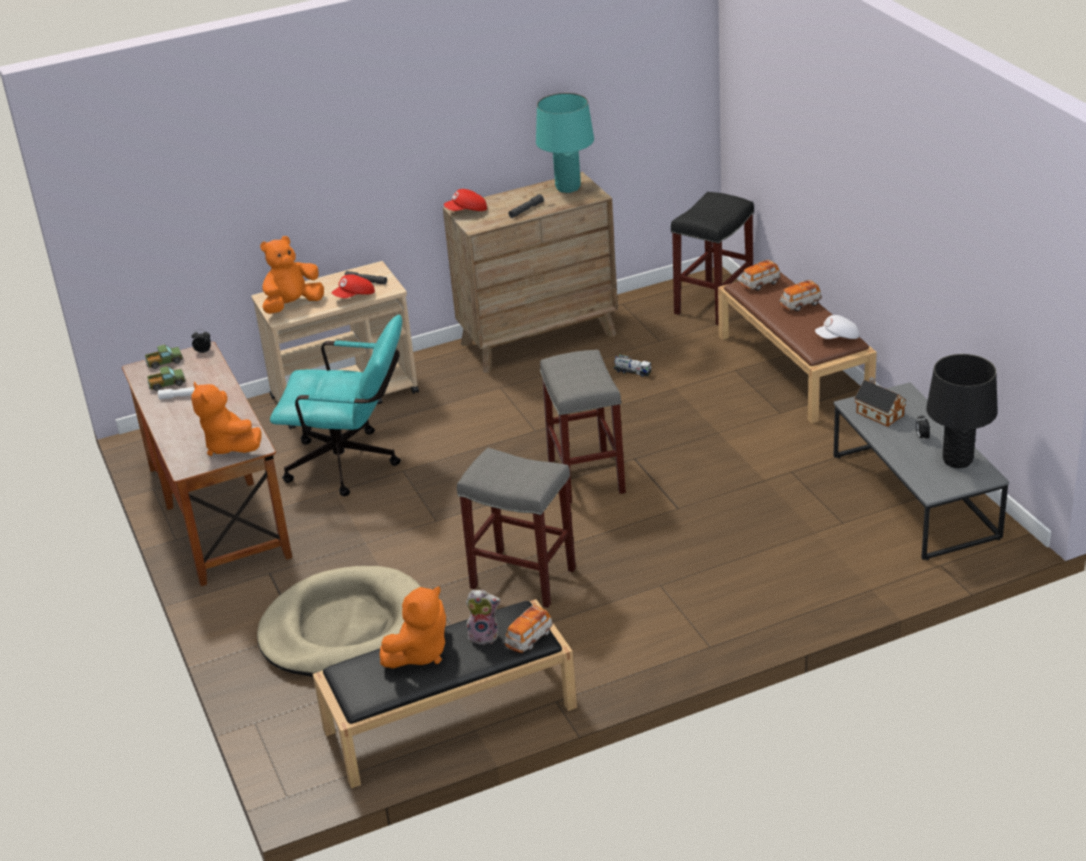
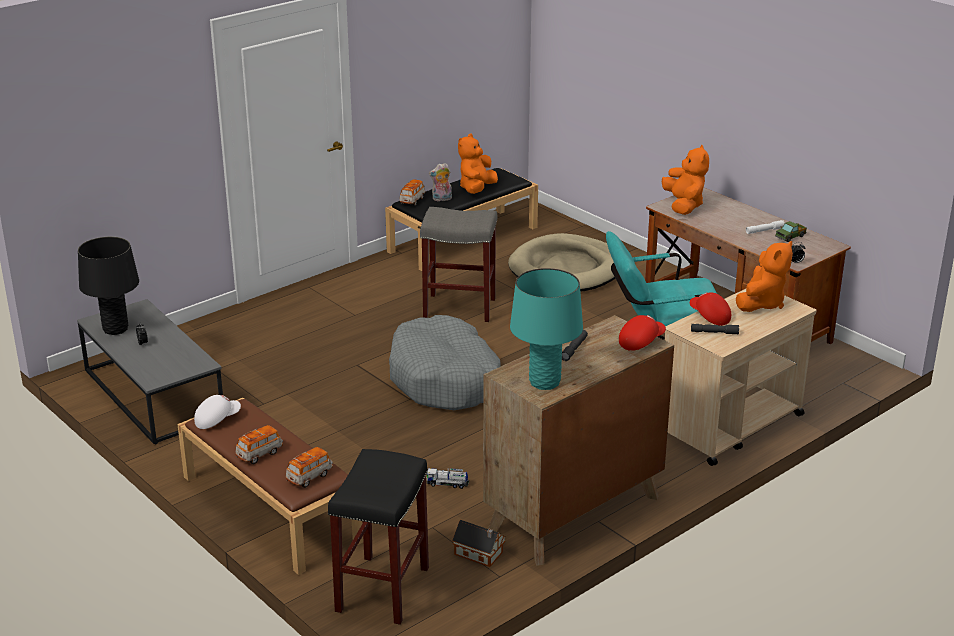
camera: 160 degrees right, 5 degrees down
toy truck [145,345,183,369] -> none
orange plush toy [191,382,261,456] -> orange plush toy turned 45 degrees clockwise [662,145,709,215]
red cap [332,274,375,298] -> red cap turned 75 degrees counterclockwise [690,292,731,326]
grey stool [540,350,626,503] -> grey dog bed [389,315,500,410]
toy house [854,377,907,427] -> toy house moved to [452,520,505,567]

